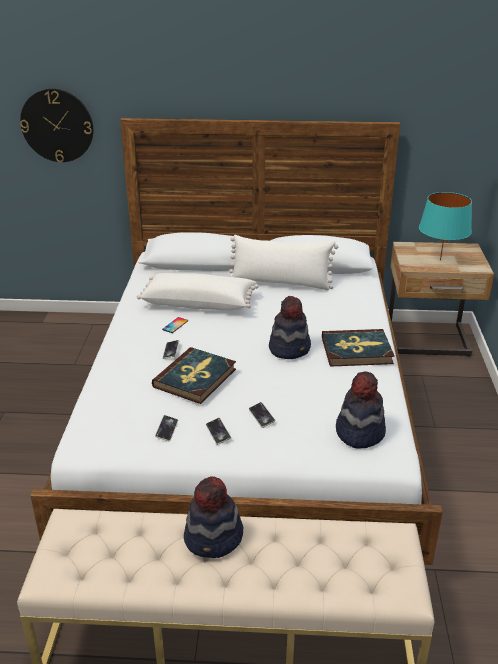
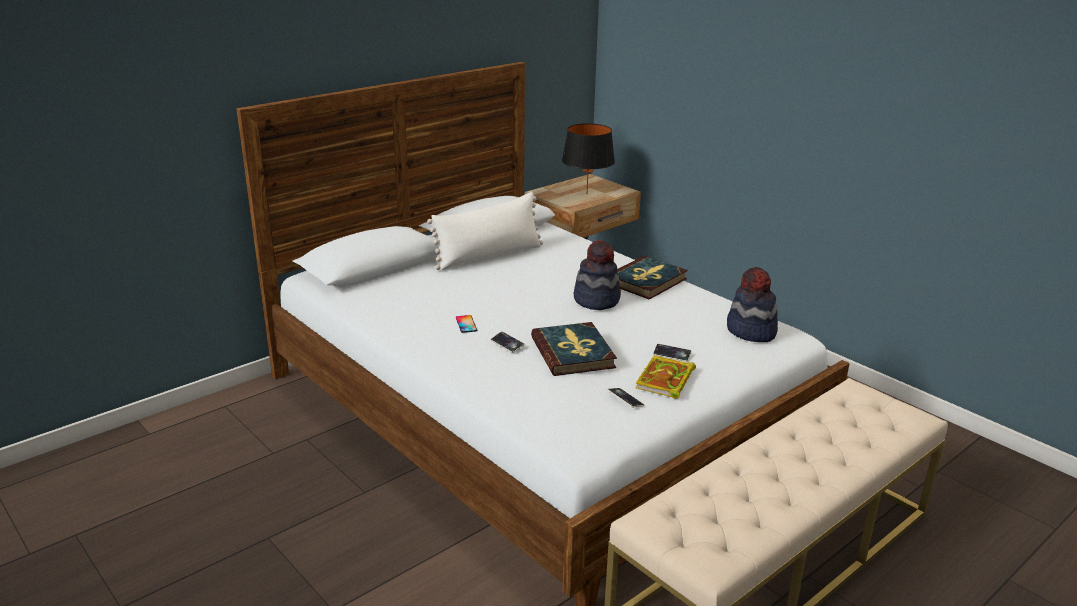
camera: 45 degrees left, 5 degrees down
wall clock [20,89,93,162] -> none
white pillow [137,273,259,310] -> none
hat [184,476,243,558] -> none
phone [206,418,231,445] -> book [636,356,696,399]
turquoise table lamp [419,192,472,260] -> black table lamp [562,123,615,193]

